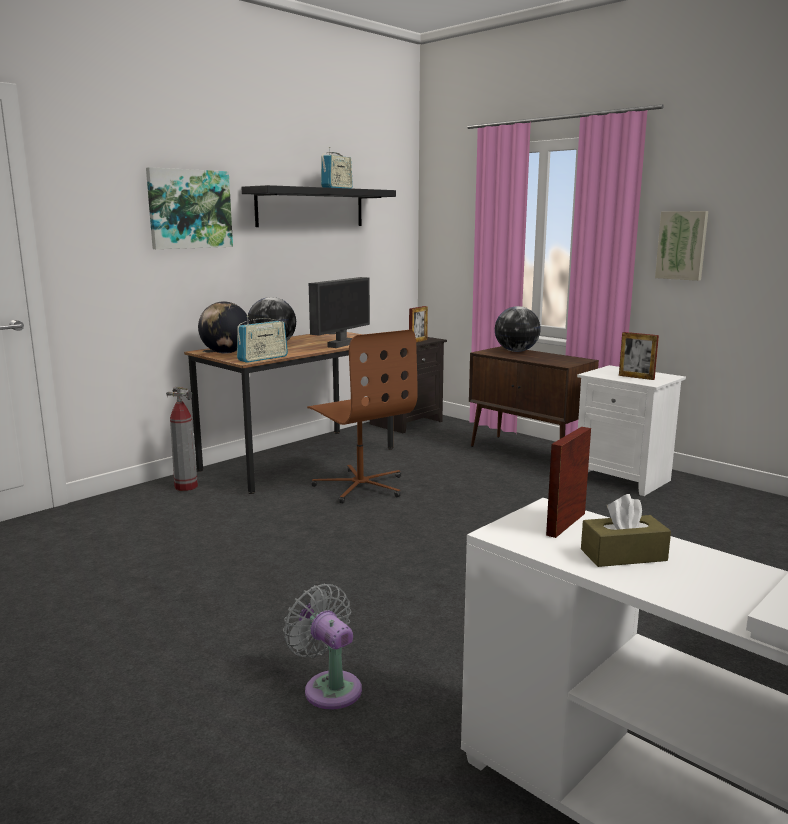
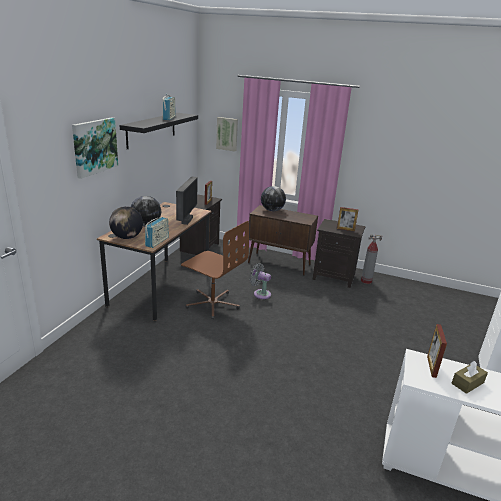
camera: 25 degrees left, 10 degrees up
fire extinguisher [166,387,198,491] -> fire extinguisher moved to [361,235,382,284]
grey fan [283,583,362,709] -> grey fan moved to [250,263,271,299]
white nightstand [577,365,686,496] -> black nightstand [313,219,366,288]
picture [655,211,708,281] -> picture moved to [216,117,238,152]

